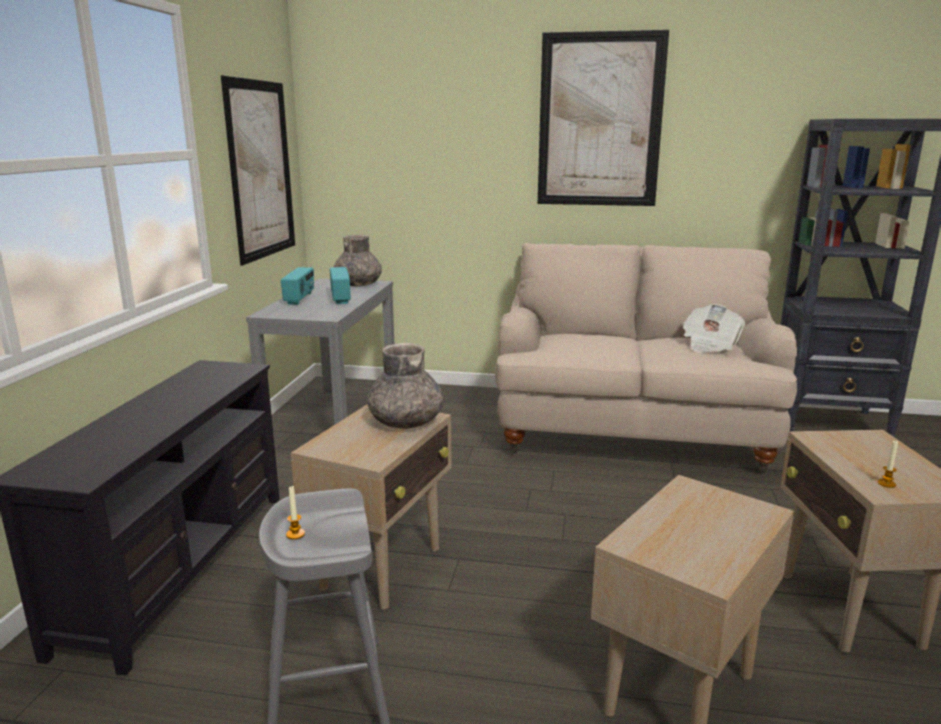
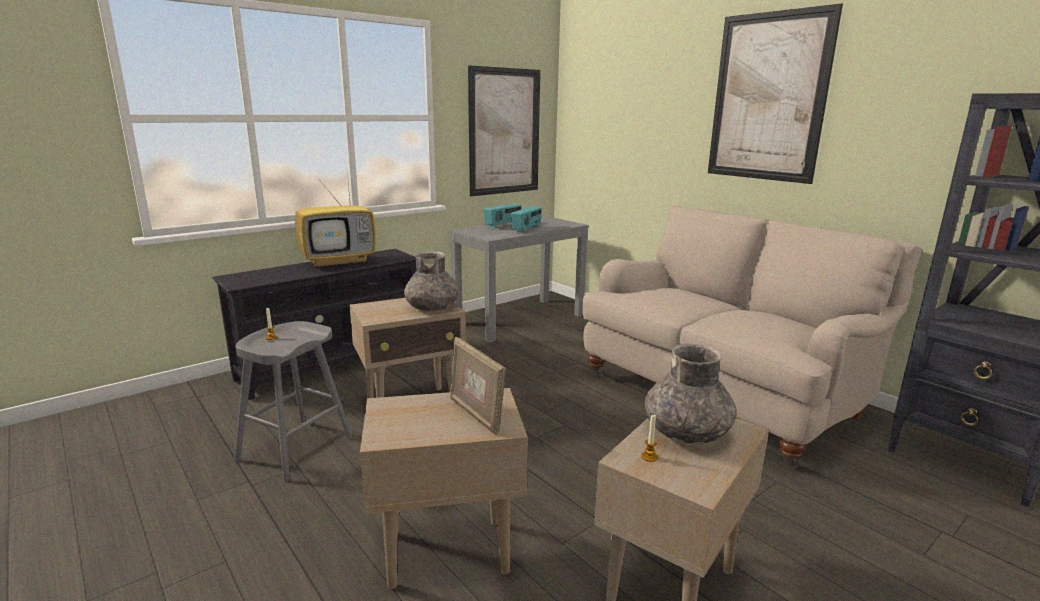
camera: 40 degrees right, 0 degrees up
grey vase [334,235,382,286] -> grey vase moved to [645,344,737,444]
newspaper [682,304,745,353] -> none
none -> television [295,171,376,268]
none -> picture frame [450,337,506,435]

